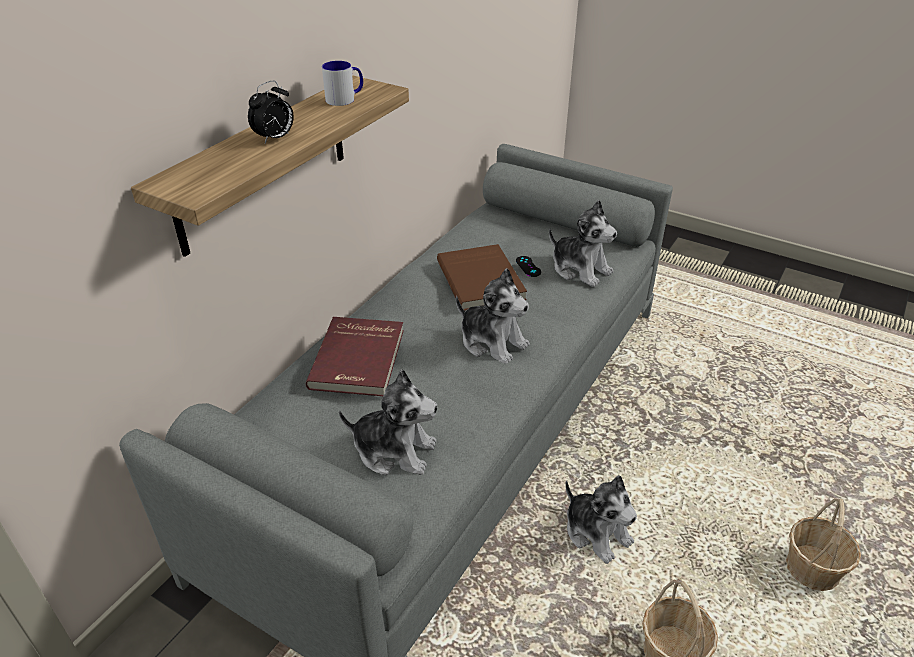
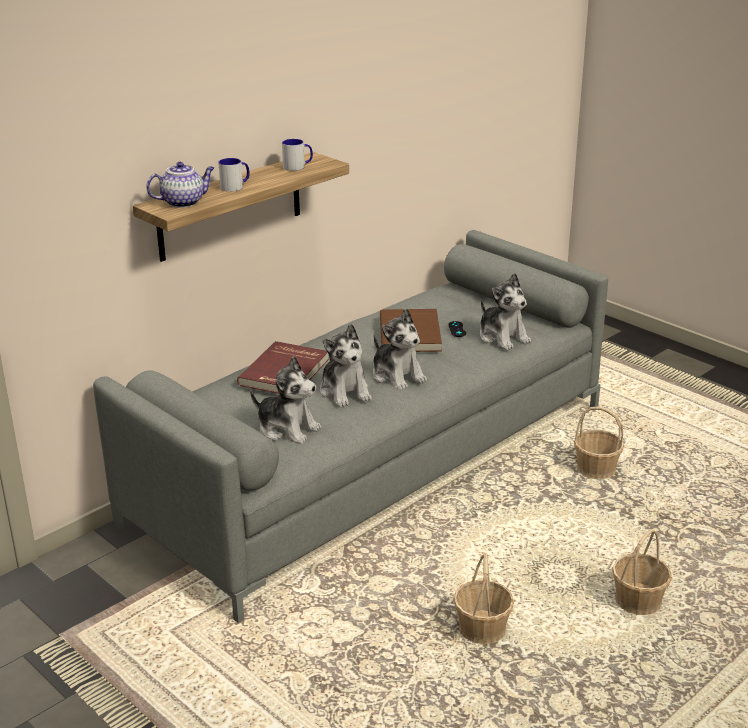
camera: 15 degrees right, 10 degrees down
alarm clock [248,81,294,143] -> mug [218,158,250,192]
plush toy [565,475,637,564] -> plush toy moved to [320,324,372,407]
none -> teapot [146,162,214,208]
none -> basket [574,407,624,479]

